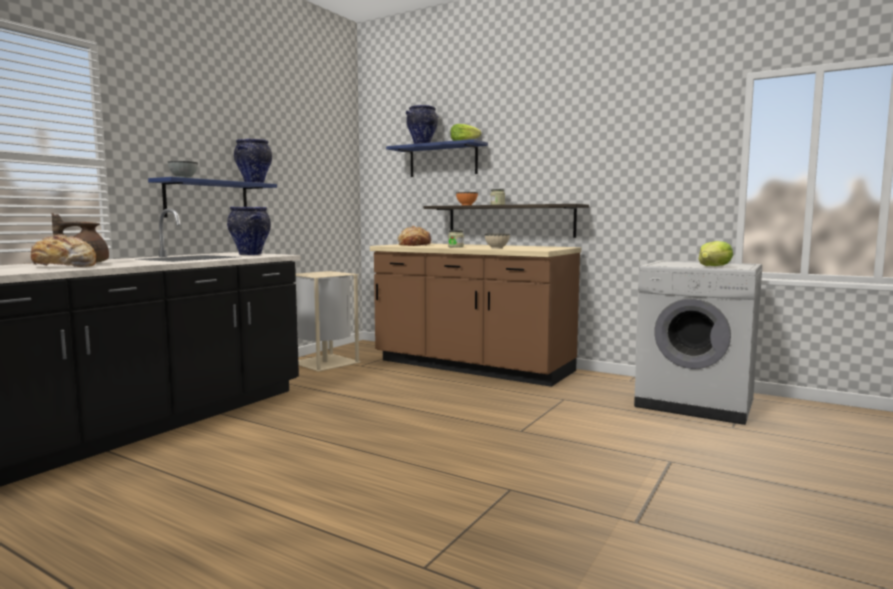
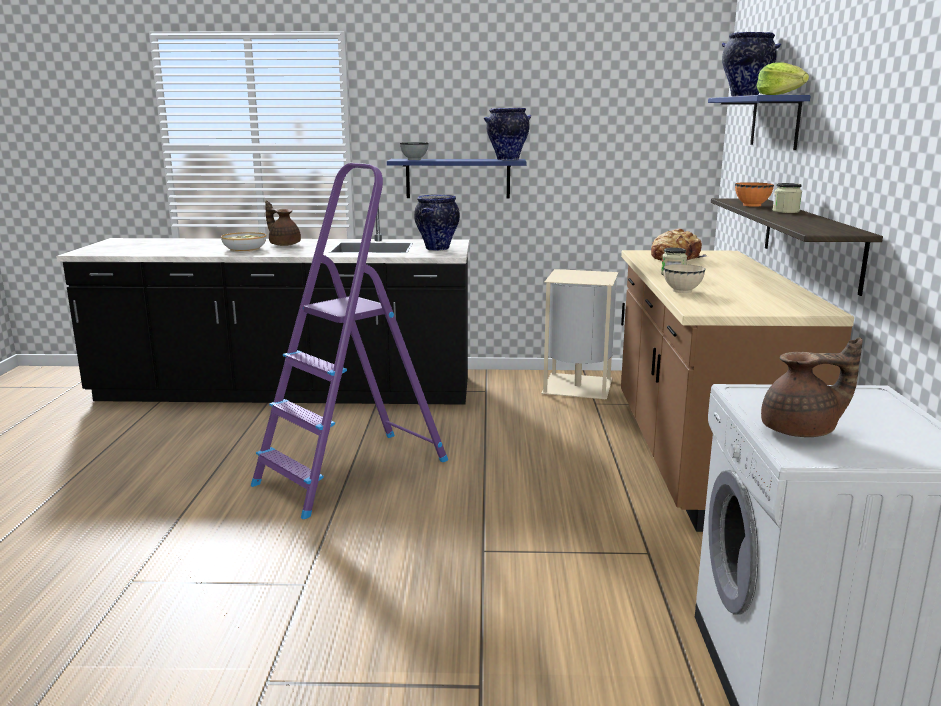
camera: 60 degrees right, 10 degrees up
bread [28,235,96,267] -> bowl [221,232,266,252]
lettuce [699,241,733,266] -> brown teapot [761,337,863,437]
none -> purple step ladder [251,163,448,519]

